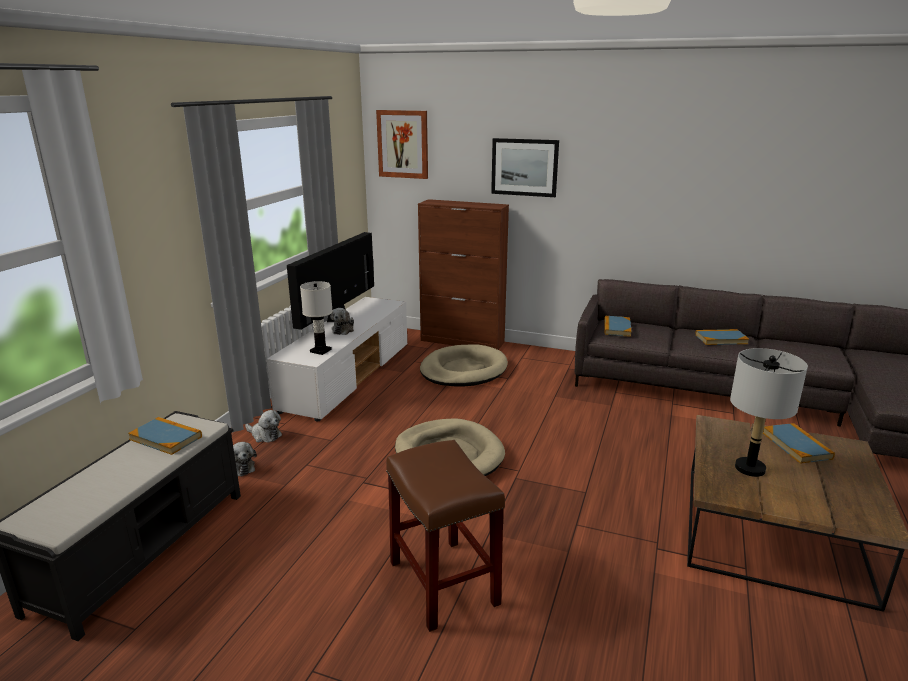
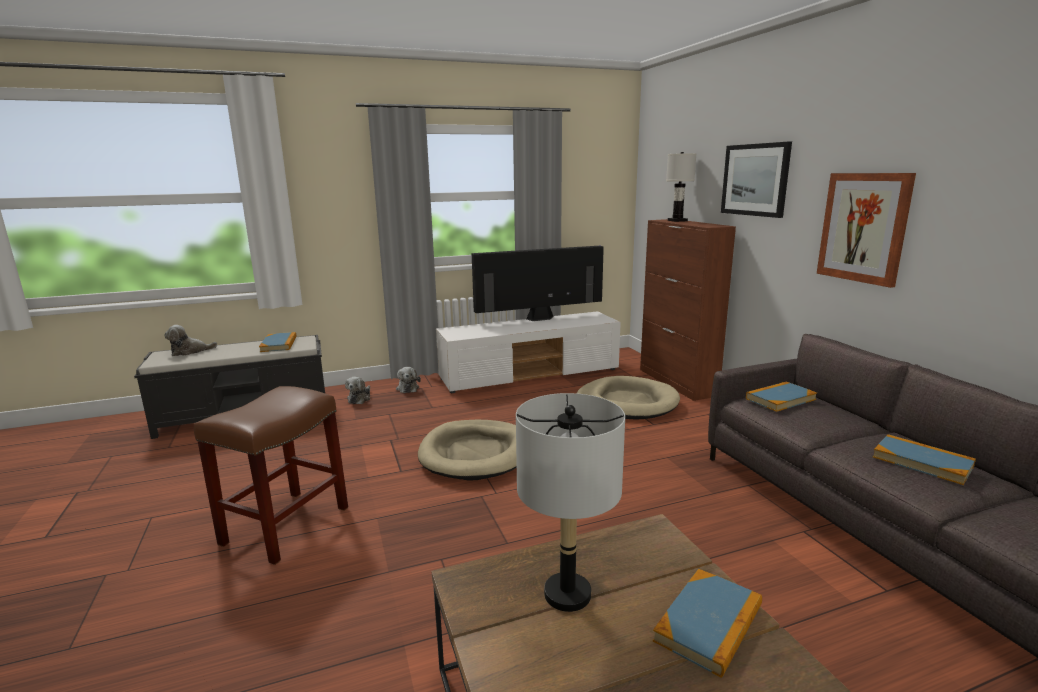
camera: 50 degrees right, 5 degrees down
white table lamp [300,281,333,355] -> white table lamp moved to [666,152,697,222]
plush toy [330,308,354,335] -> plush toy moved to [164,325,217,356]
picture [376,110,428,179] -> picture moved to [817,173,916,288]

